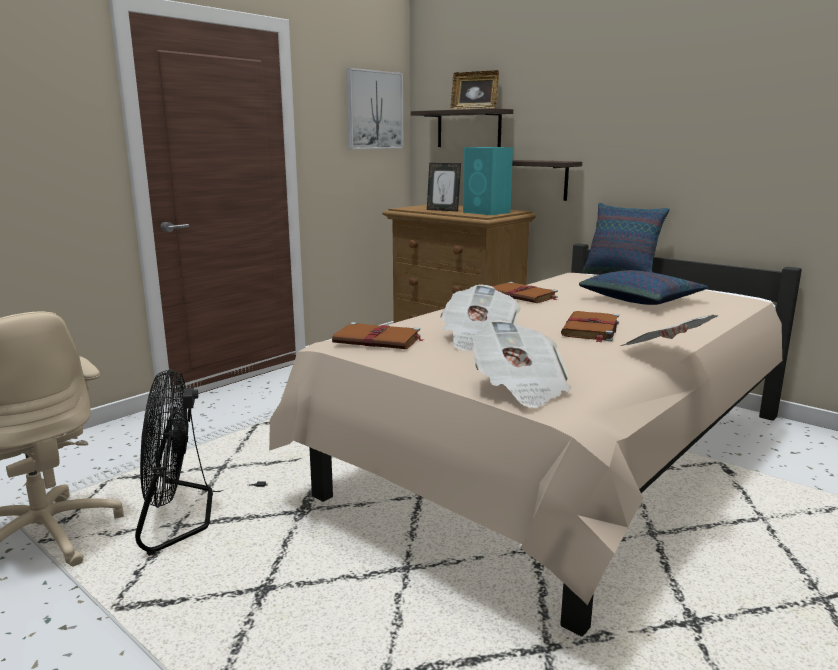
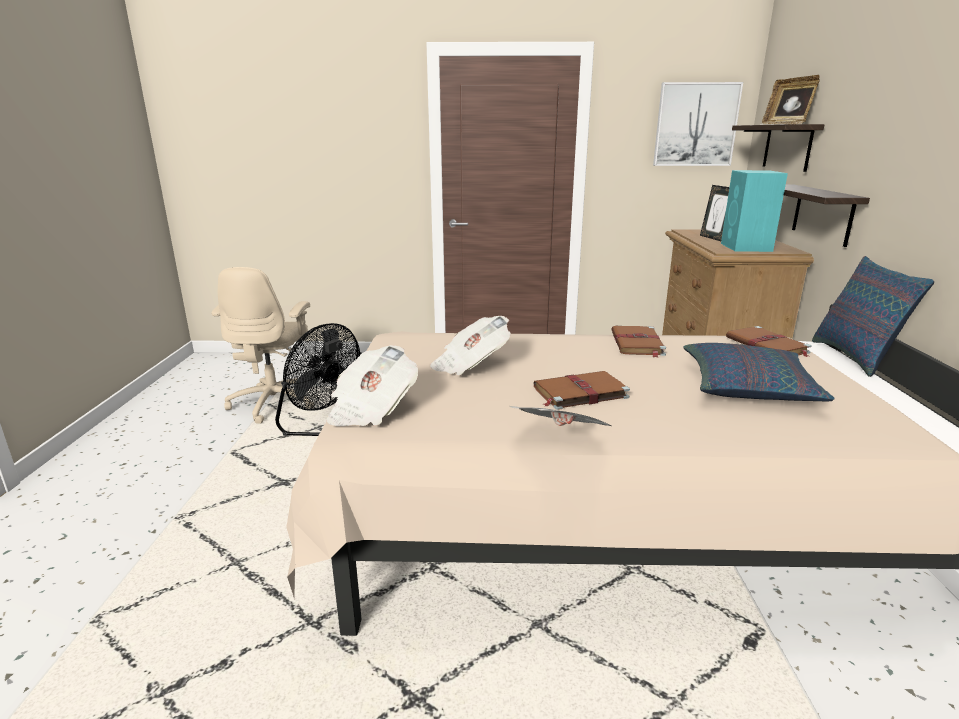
camera: 50 degrees right, 5 degrees up
brown book [332,322,423,349] -> brown book moved to [726,326,812,357]

